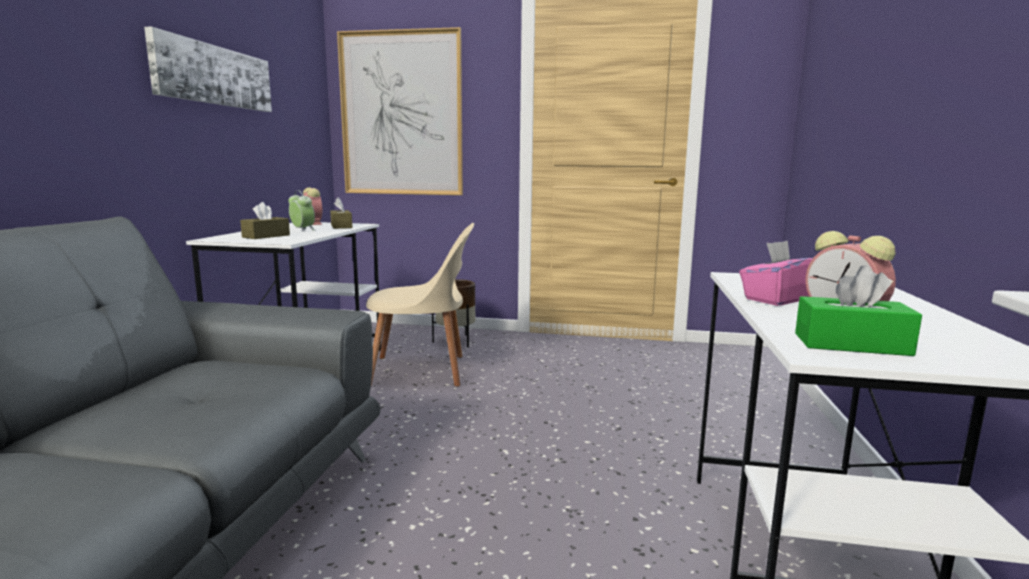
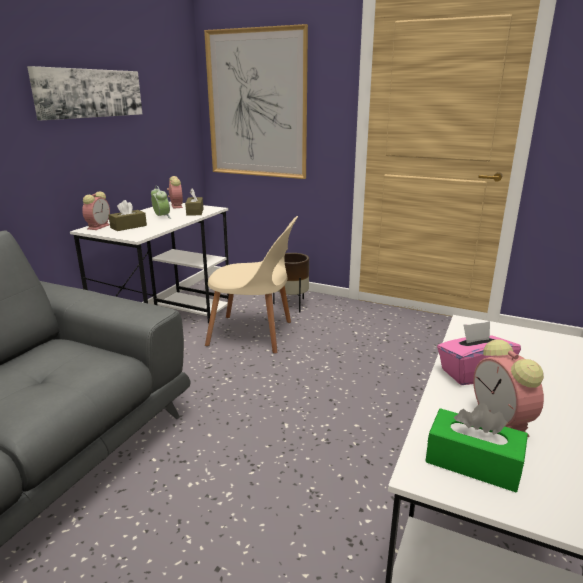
camera: 15 degrees right, 10 degrees up
none -> alarm clock [82,191,110,230]

